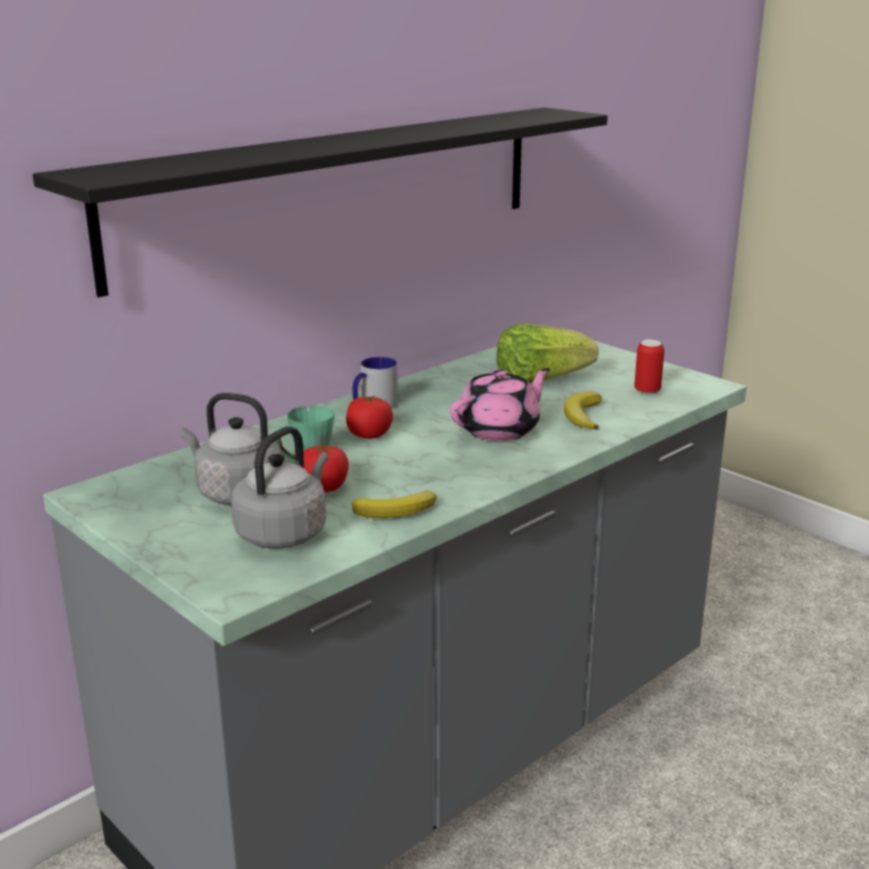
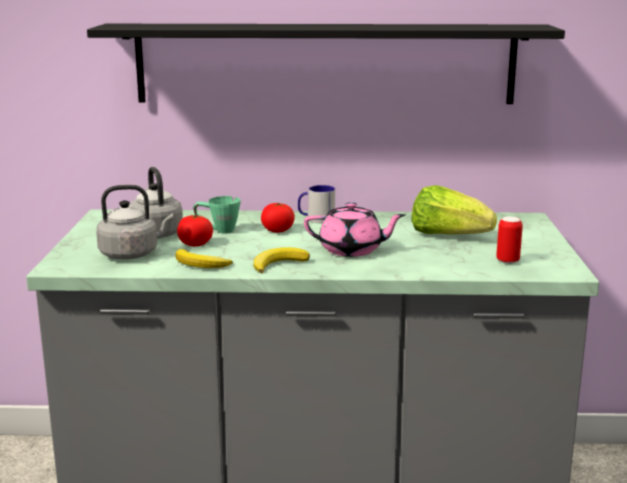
camera: 45 degrees right, 5 degrees down
banana [564,392,602,430] -> banana moved to [253,247,310,273]

